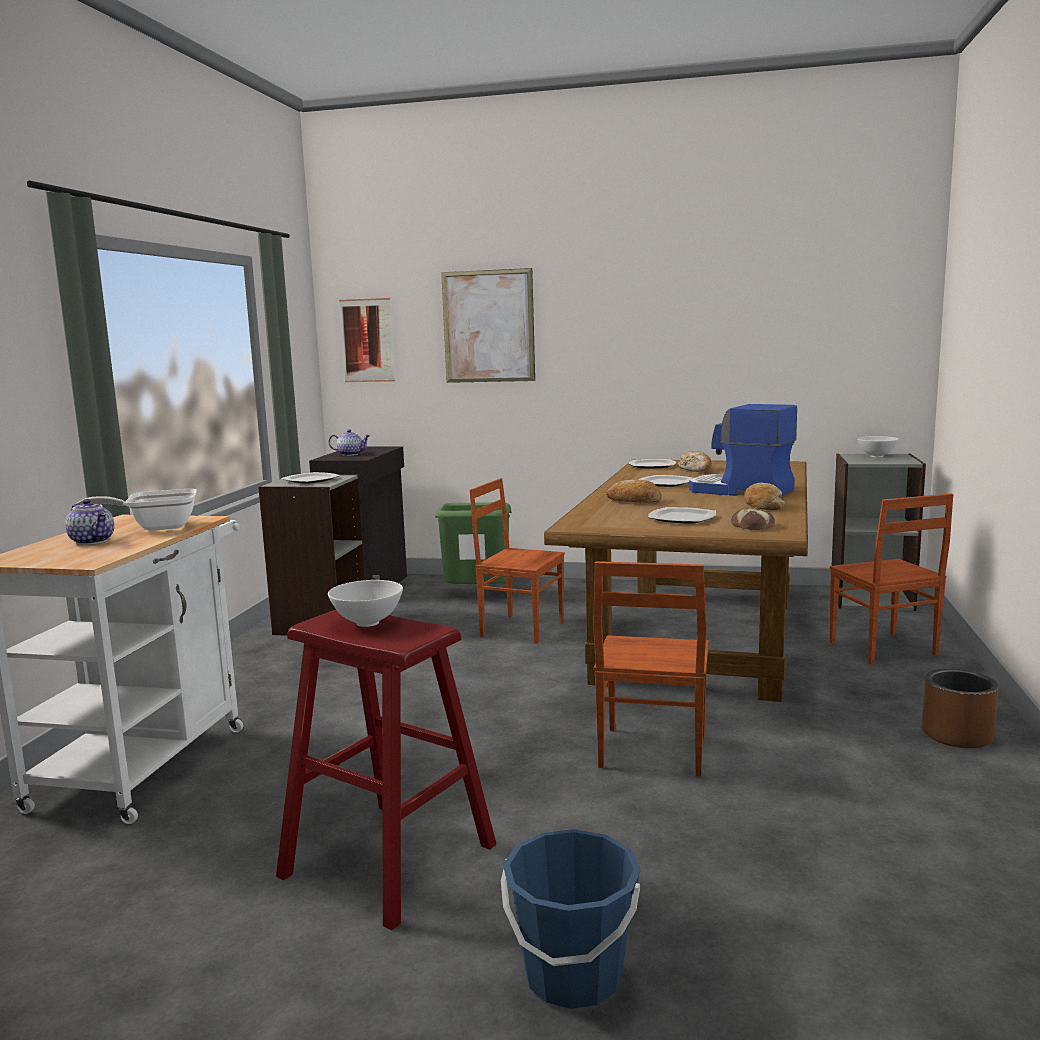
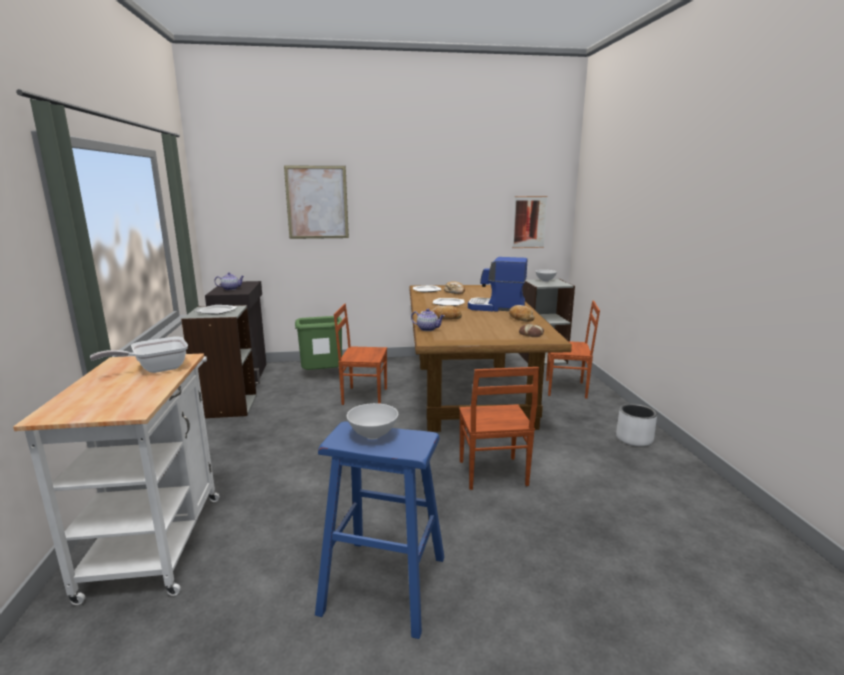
camera: 20 degrees left, 5 degrees up
teapot [65,499,114,545] -> teapot moved to [411,309,445,331]
red stool [276,610,496,930] -> blue stool [315,421,444,639]
picture [339,298,395,382] -> picture moved to [512,196,547,248]
blue bucket [501,829,641,1009] -> none
plate [648,507,716,524] -> none
brown chair [830,493,954,665] -> brown chair turned 45 degrees counterclockwise [546,301,600,399]
brown planter [921,669,999,748] -> white planter [616,403,657,446]

